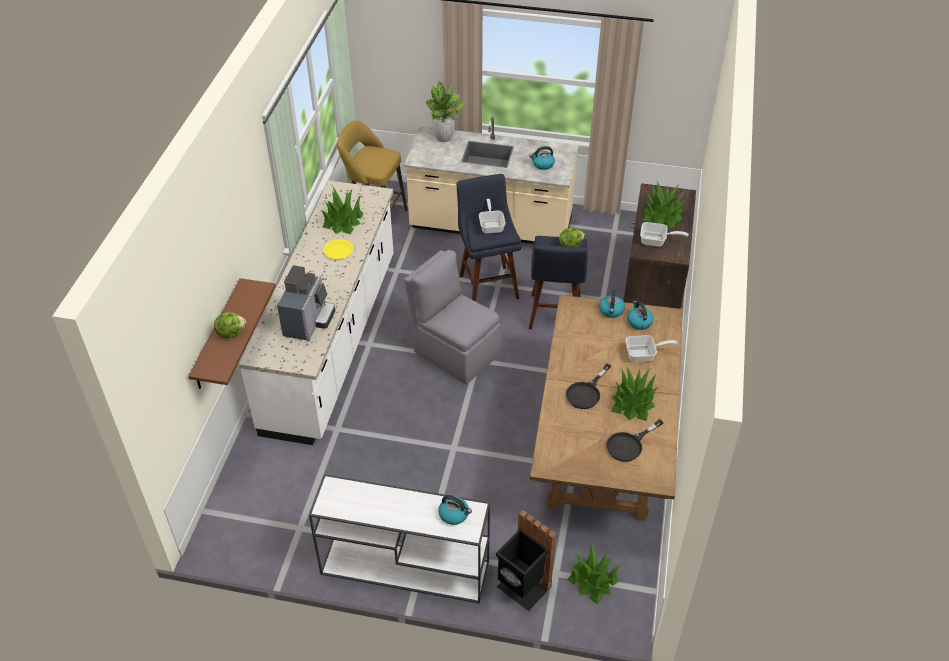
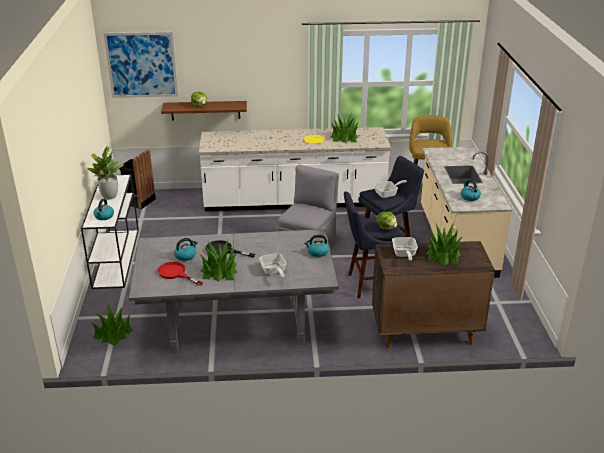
camera: 75 degrees right, 15 degrees down
coffee machine [277,265,335,341] -> none
potted plant [426,81,466,142] -> potted plant moved to [87,146,124,199]
black trash can [496,509,556,611] -> black trash can moved to [119,150,156,209]
brown dining table [530,295,683,521] -> grey dining table [129,229,339,353]
black frying pan [606,419,664,462] -> red frying pan [157,262,203,286]
kettle [627,301,653,330] -> kettle moved to [174,238,198,261]
none -> picture [104,32,178,98]

